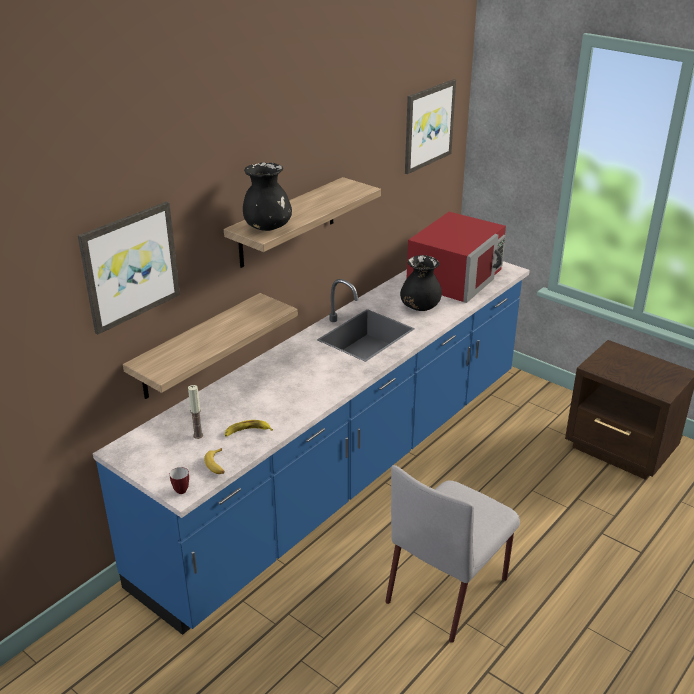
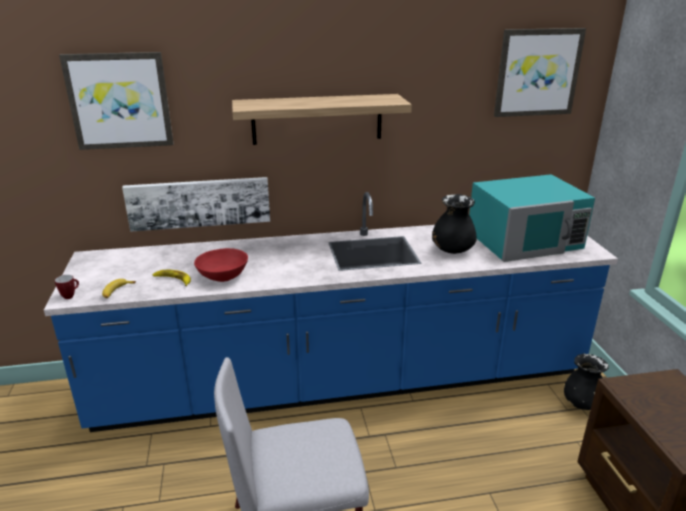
camera: 40 degrees right, 5 degrees down
shelf [123,293,298,399] -> picture [122,177,270,232]
candle [188,385,203,439] -> none
black vase [243,162,292,231] -> black vase moved to [564,354,609,410]
red microwave [406,212,506,303] -> turquoise microwave [469,174,595,262]
none -> red bowl [194,248,248,282]

